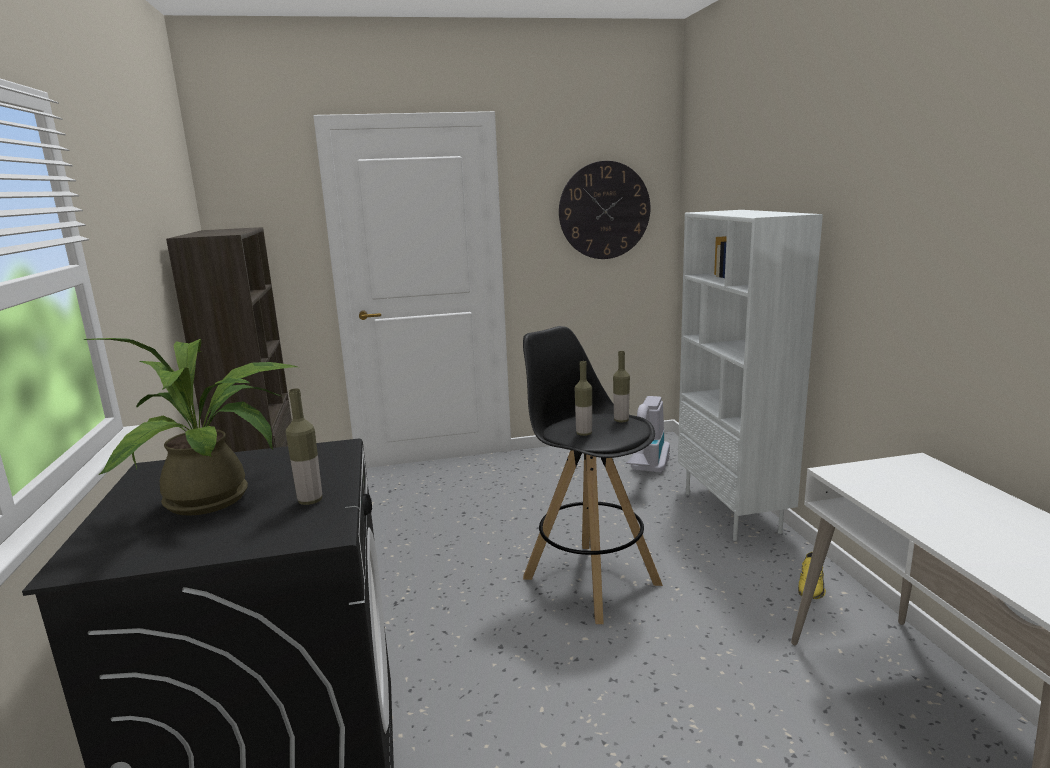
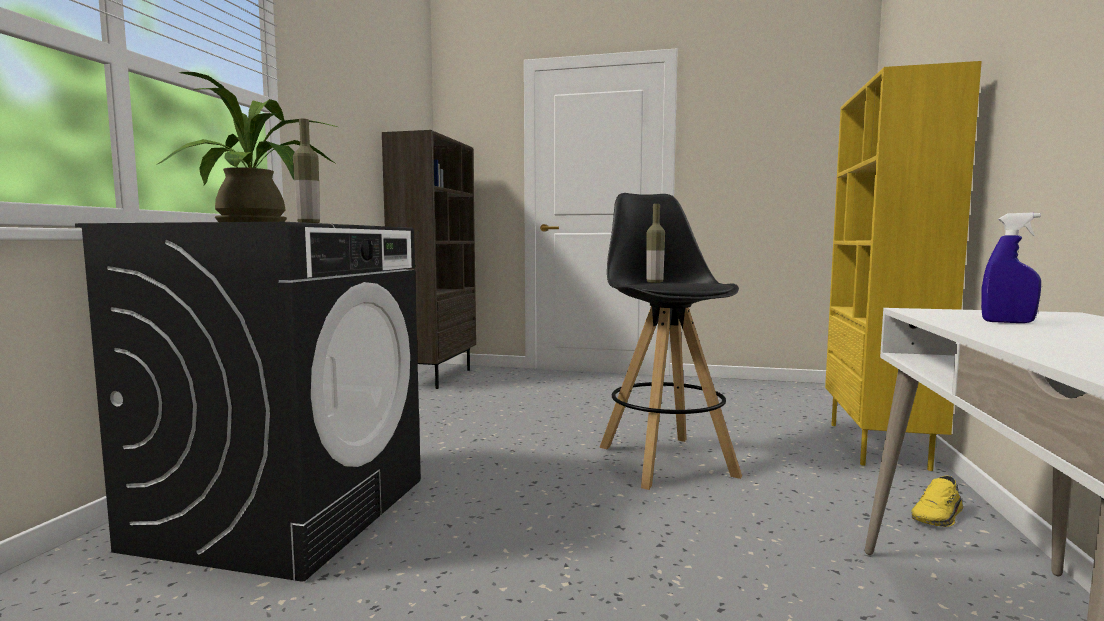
camera: 25 degrees right, 10 degrees down
wall clock [559,161,650,259] -> none
bottle [613,351,630,422] -> none
vacuum cleaner [626,396,670,473] -> none
white bookcase [678,210,823,541] -> yellow bookcase [825,61,982,471]
none -> blue spray bottle [981,213,1041,323]

